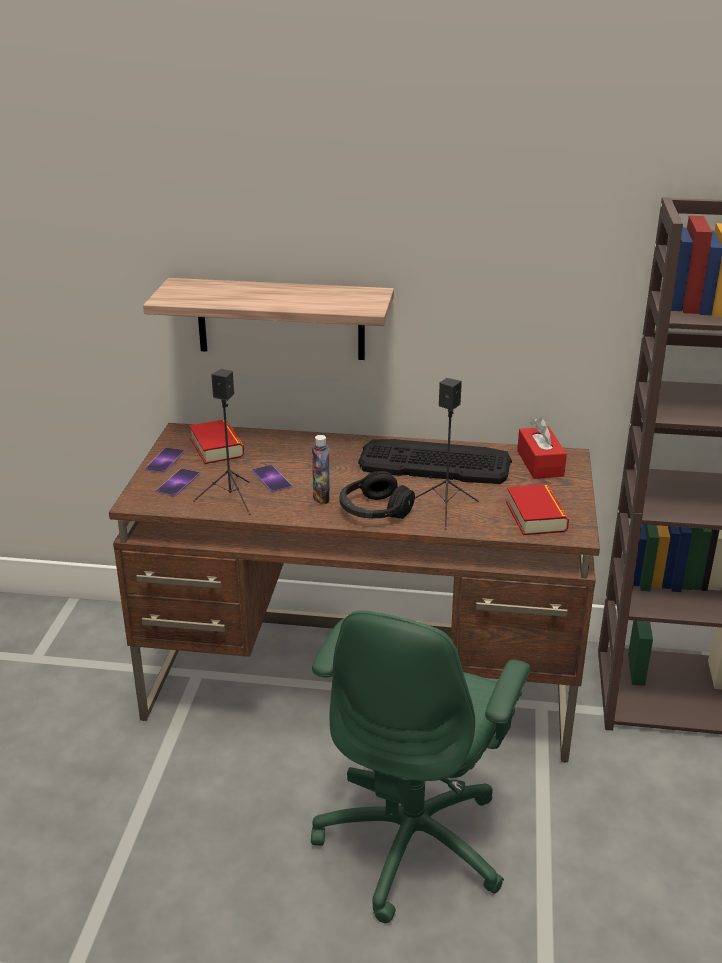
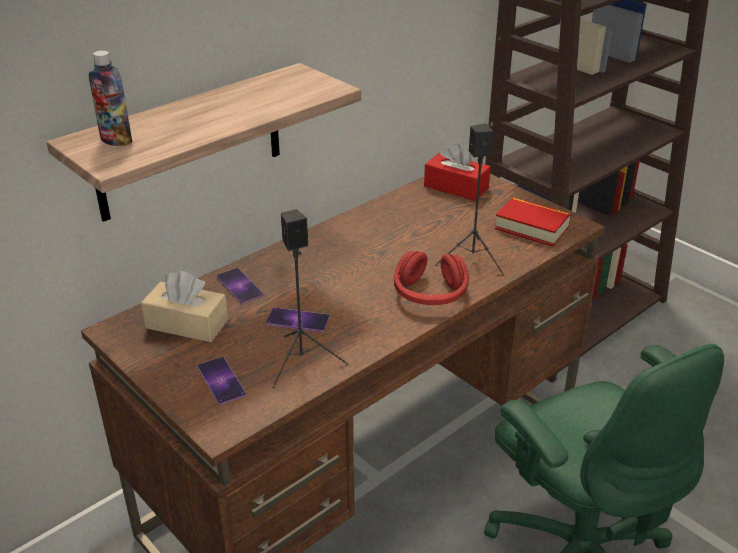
camera: 50 degrees left, 5 degrees up
phone [145,447,184,474] -> phone moved to [216,268,264,304]
book [189,420,244,464] -> beige tissue box [141,271,228,342]
bottle [312,435,330,504] -> bottle moved to [89,50,132,146]
black headphones [340,471,415,519] -> red headphones [394,251,469,305]
keyboard [358,439,512,484] -> none

